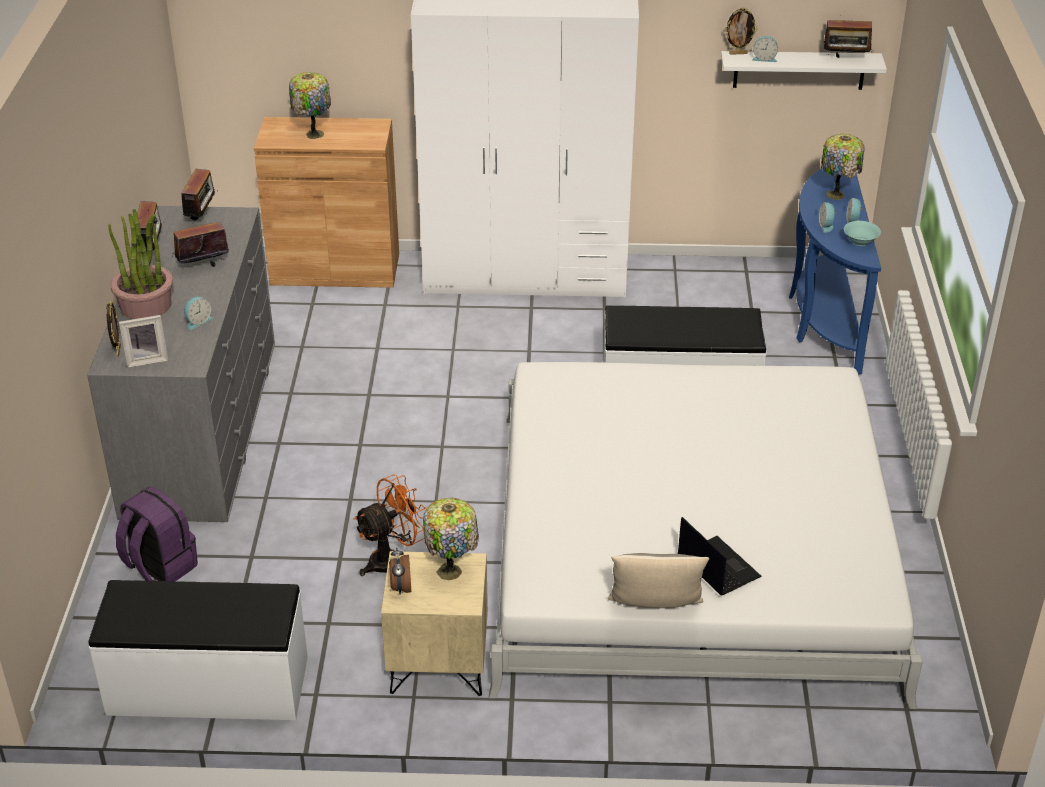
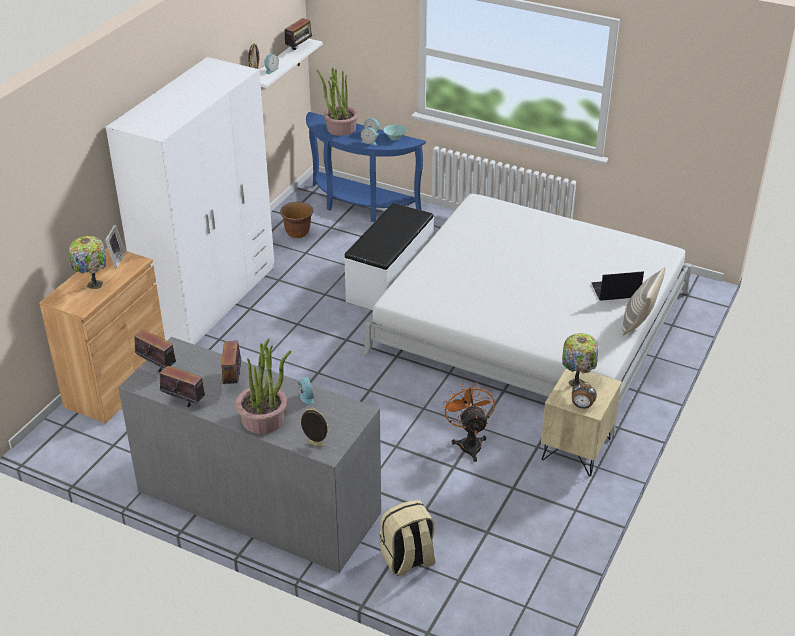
camera: 65 degrees left, 0 degrees up
white bench [89,580,308,720] -> none
purple backpack [116,487,198,581] -> beige backpack [380,500,435,576]
picture frame [119,315,169,368] -> picture frame moved to [105,225,126,268]
table lamp [821,134,864,200] -> potted plant [317,67,359,136]
none -> brown planter [280,202,313,238]

